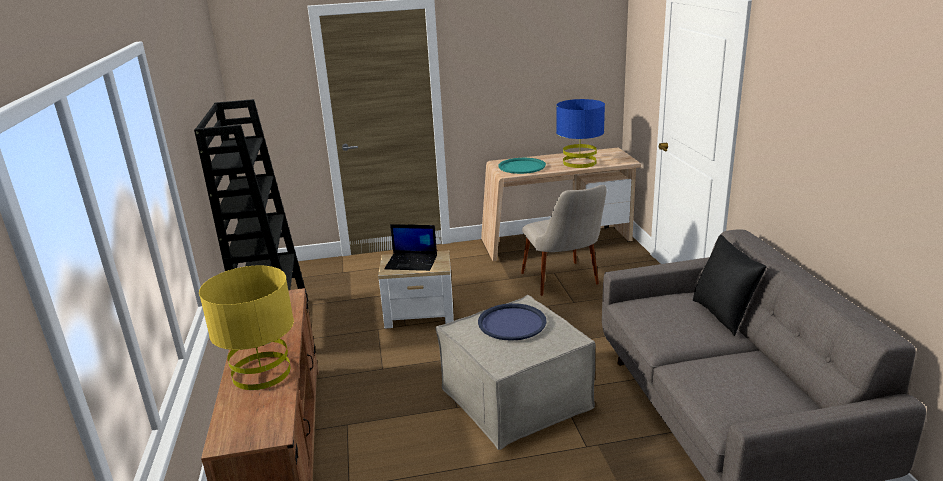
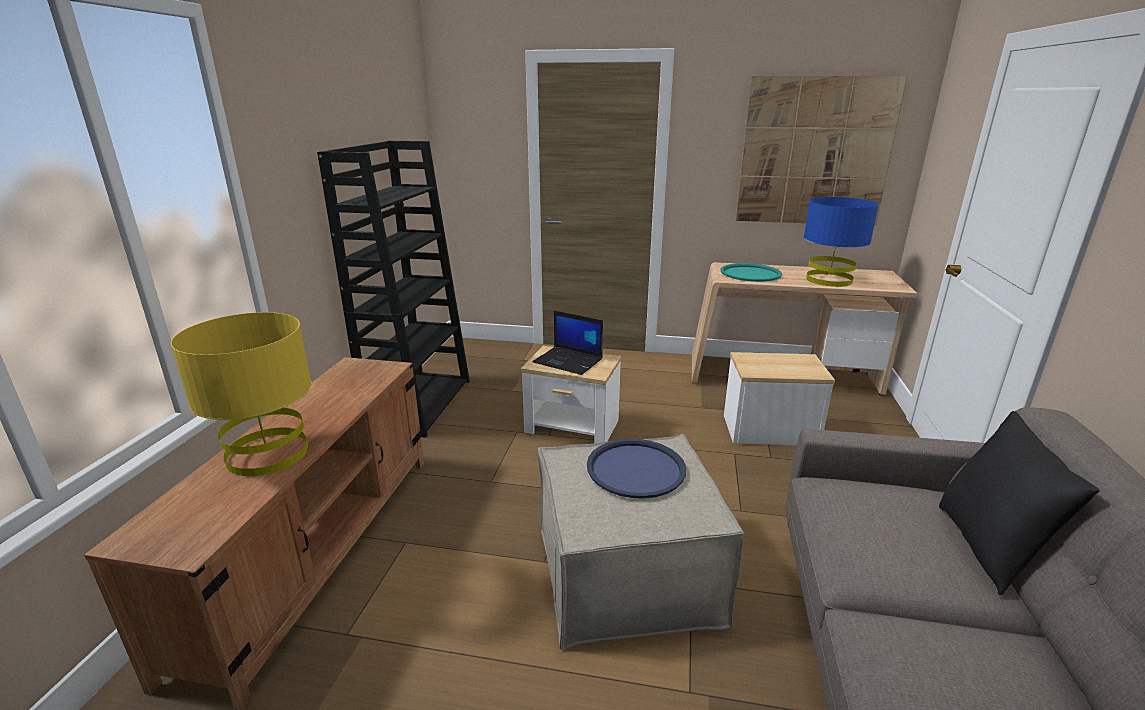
camera: 20 degrees right, 0 degrees up
beige chair [521,185,606,296] -> side table [724,352,835,445]
none -> picture [736,76,907,226]

